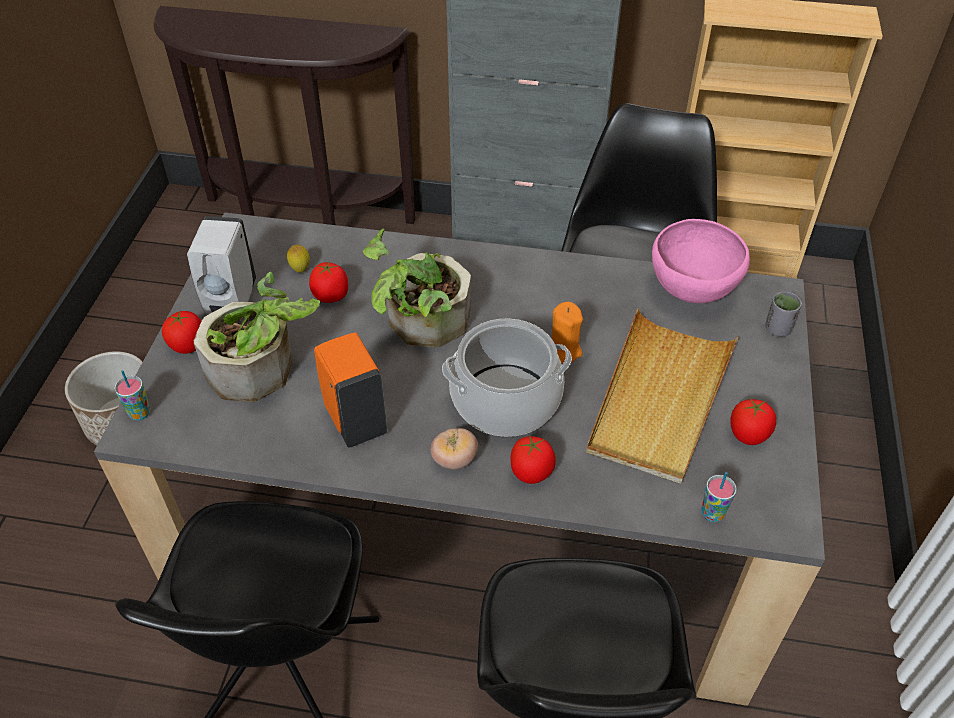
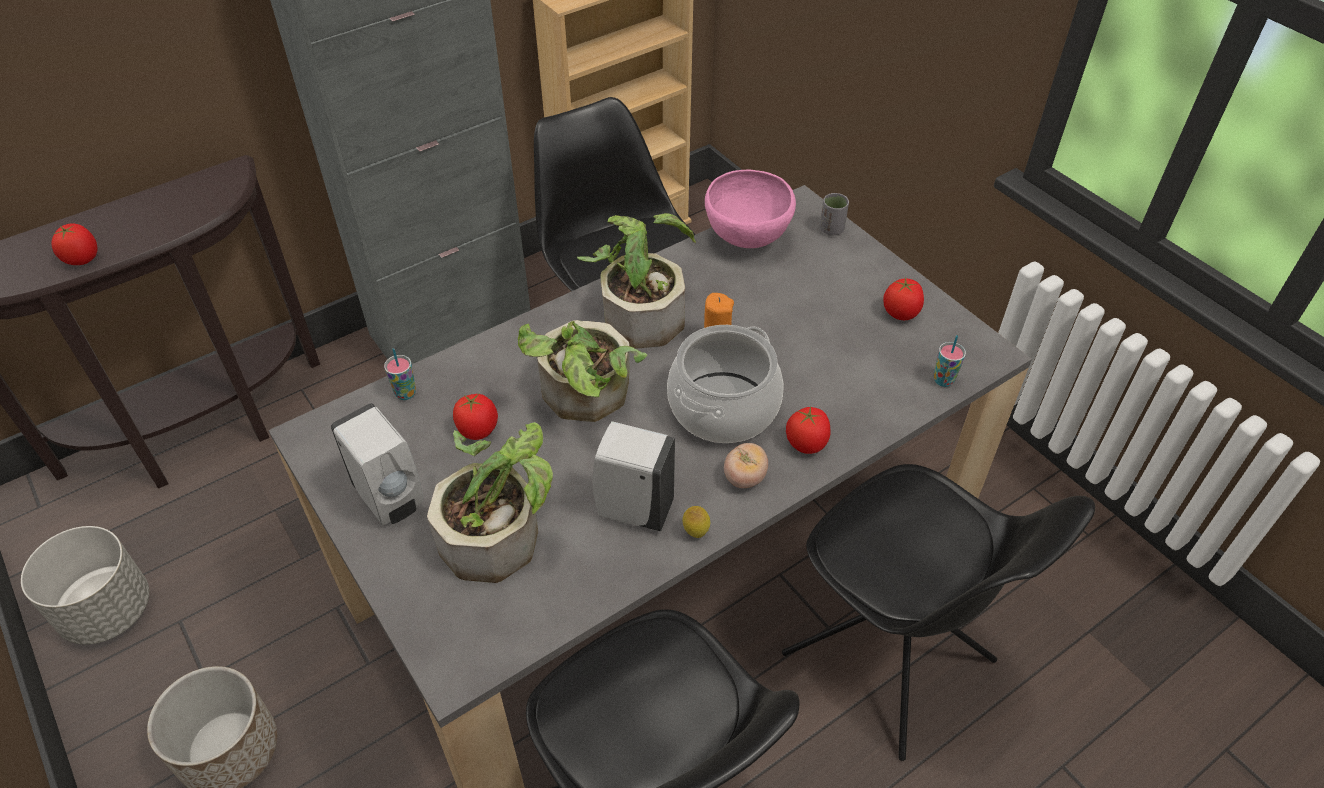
camera: 45 degrees left, 0 degrees up
cup [114,370,150,421] -> cup moved to [384,348,416,400]
tomato [162,310,201,354] -> tomato moved to [52,223,98,265]
lemon [287,245,310,273] -> lemon moved to [682,506,710,538]
orange soap dispenser [314,333,387,447] -> white soap dispenser [592,421,675,532]
beige tray [586,308,738,484] -> none
none -> grey planter [21,526,149,645]
none -> potted plant [577,213,696,349]

